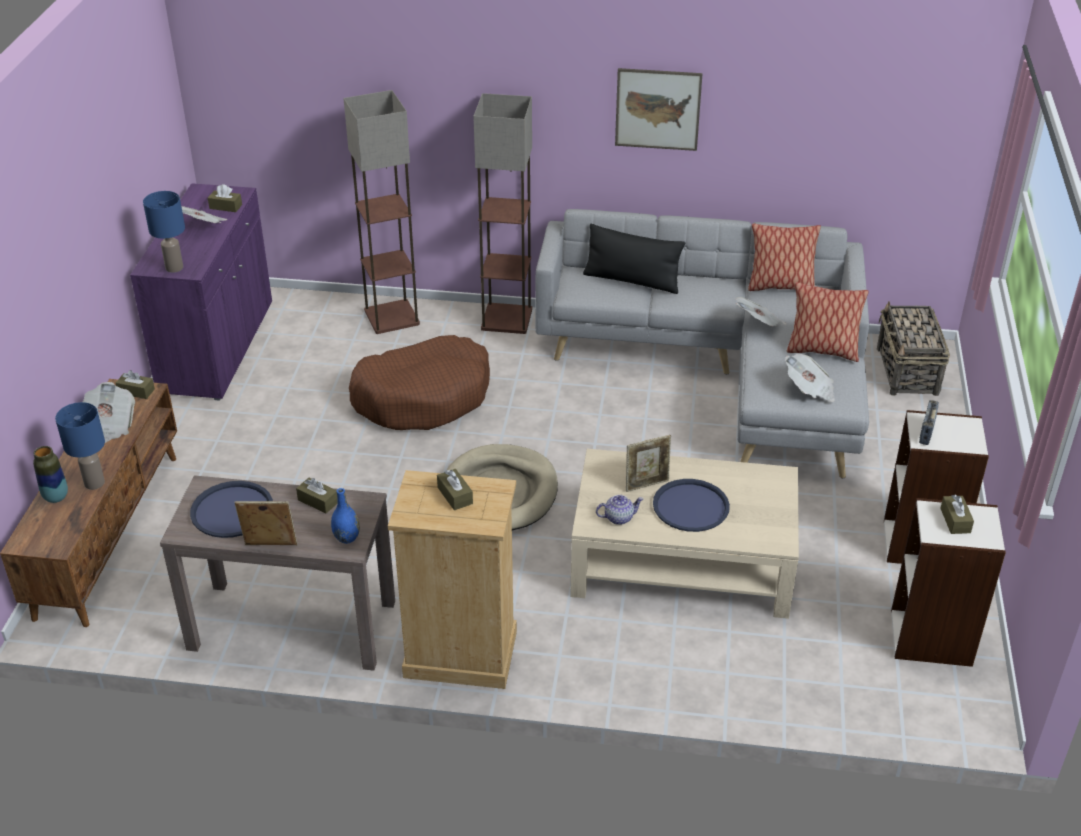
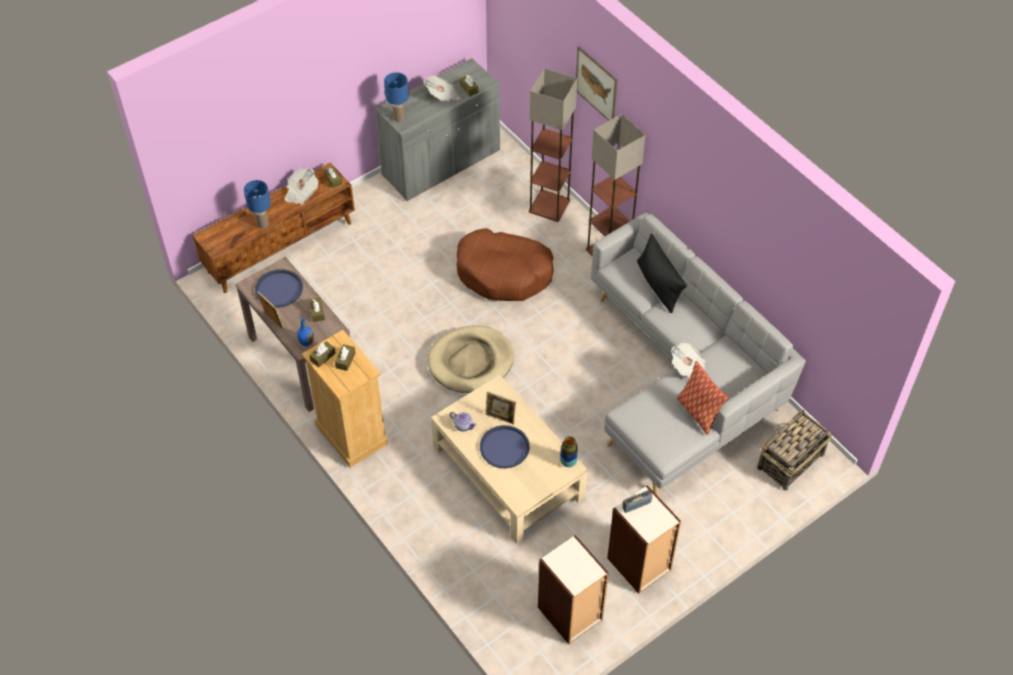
camera: 45 degrees right, 15 degrees up
vase [33,446,68,503] -> vase moved to [560,436,578,467]
purple cabinet [130,183,272,401] -> grey cabinet [375,58,500,201]
picture [615,68,703,151] -> picture moved to [576,47,617,121]
pillow [748,223,821,291] -> none
newspaper [785,354,835,402] -> none
brown tissue box [940,495,974,534] -> brown tissue box moved to [309,341,336,367]

